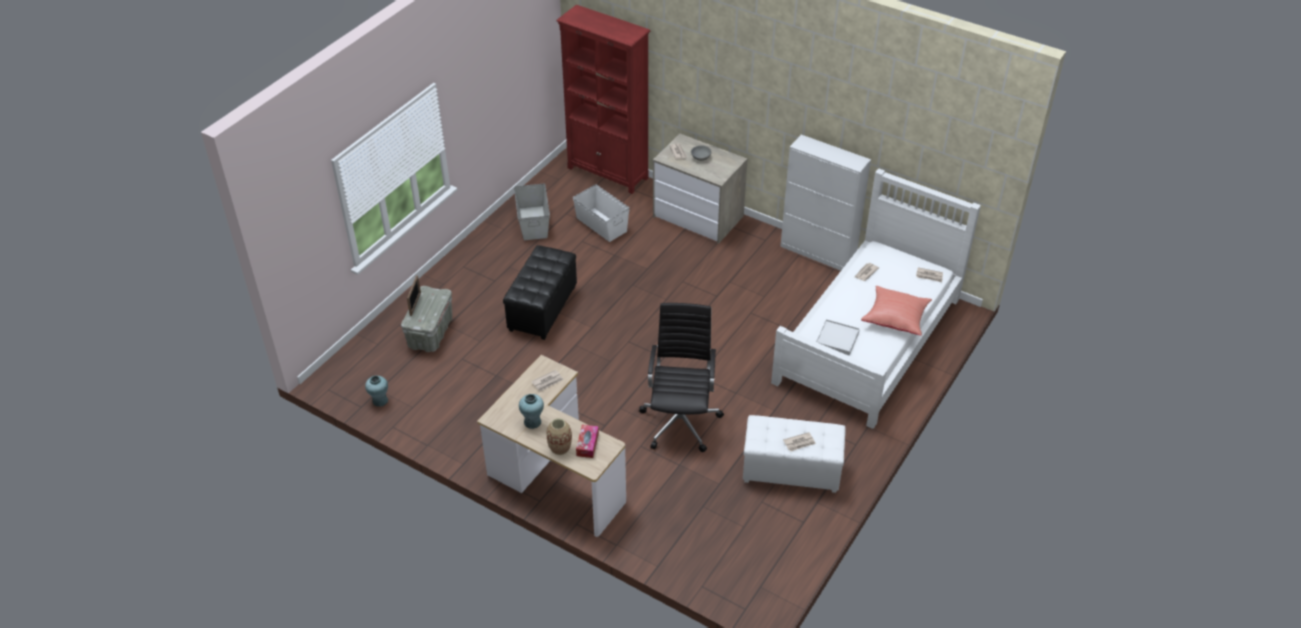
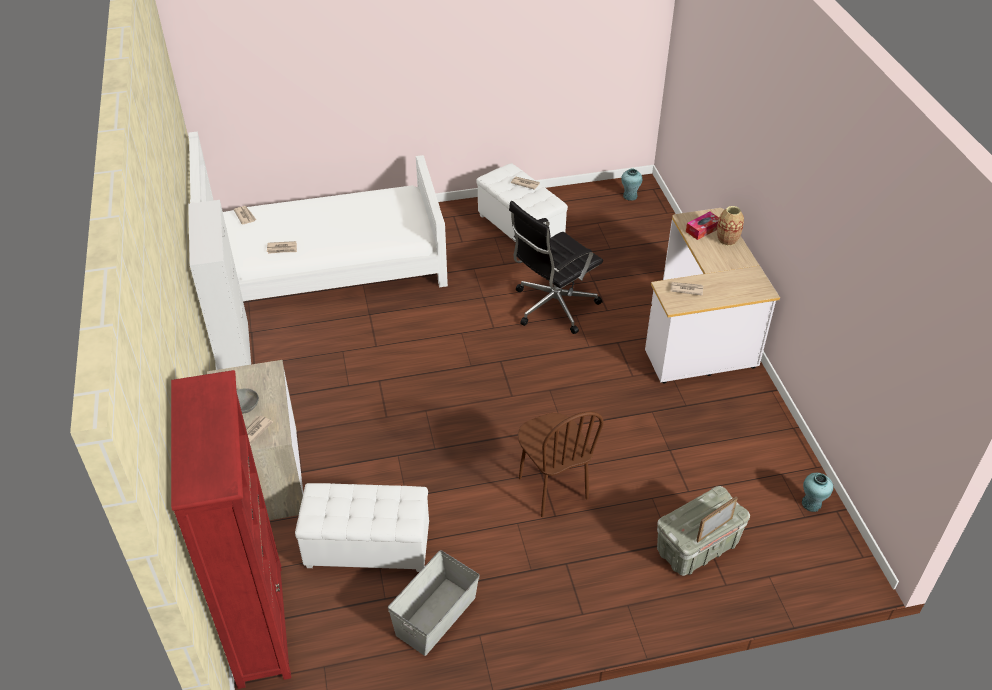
camera: 135 degrees left, 0 degrees up
black ottoman [503,245,577,340] -> brown chair [518,411,604,517]
turquoise vase [519,394,544,429] -> turquoise vase moved to [621,168,643,201]
white storage box [573,184,629,242] -> white ottoman [295,483,429,572]
white tray [816,319,860,355] -> none
red pillow [861,286,932,336] -> none

